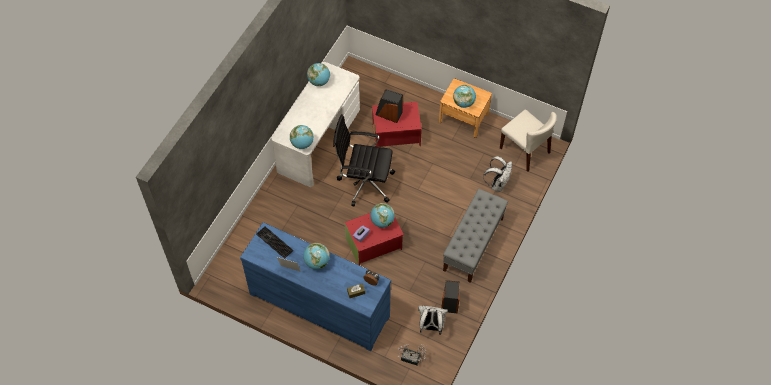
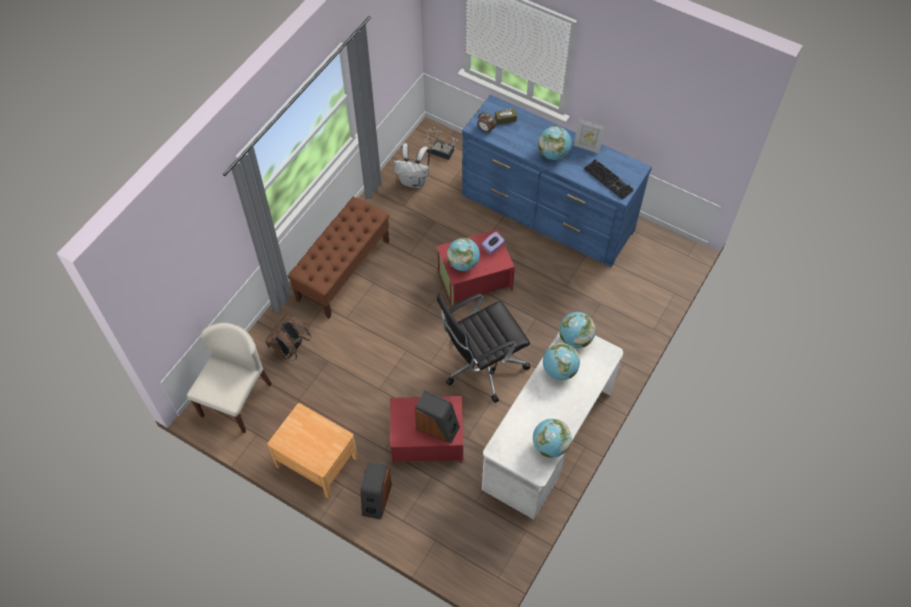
camera: 175 degrees left, 0 degrees up
black office chair [333,114,395,206] -> black office chair turned 135 degrees clockwise [437,293,531,403]
speaker [441,280,459,313] -> speaker moved to [360,462,392,519]
grey bench [443,189,508,283] -> brown bench [288,197,389,318]
globe [453,85,476,108] -> globe moved to [543,343,580,380]
white backpack [483,156,512,192] -> brown backpack [265,312,312,361]
beige chair [500,109,557,172] -> beige chair turned 60 degrees clockwise [187,323,272,433]

